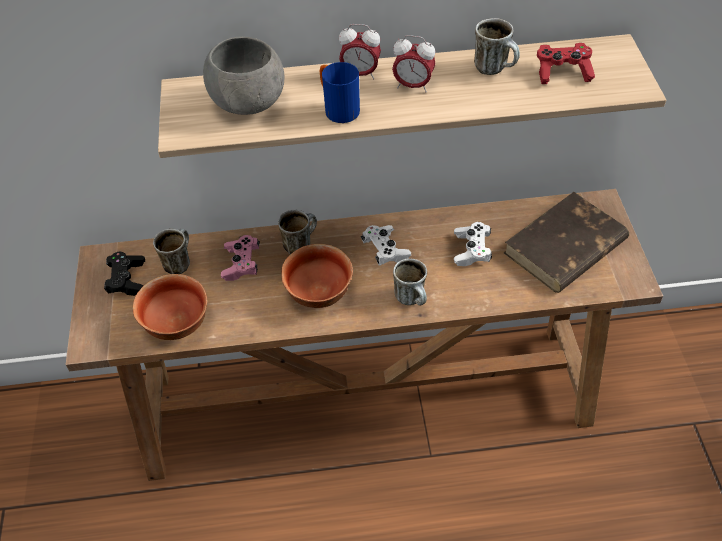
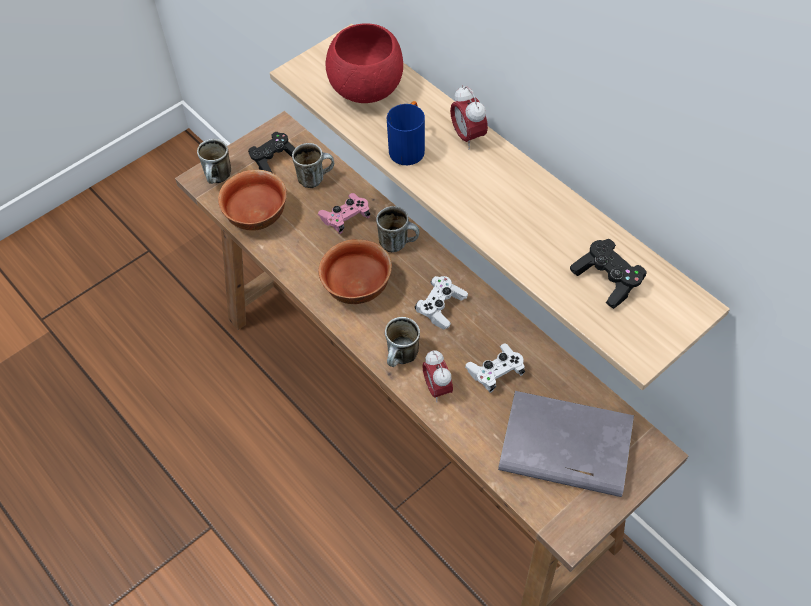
camera: 55 degrees right, 5 degrees up
grey bowl [203,36,285,115] -> red bowl [326,23,403,103]
alarm clock [392,35,436,92] -> alarm clock moved to [422,350,453,402]
mug [474,18,520,75] -> mug moved to [197,139,231,184]
brown book [504,192,629,293] -> grey book [498,391,634,497]
red game controller [537,43,595,84] -> black game controller [570,239,647,309]

